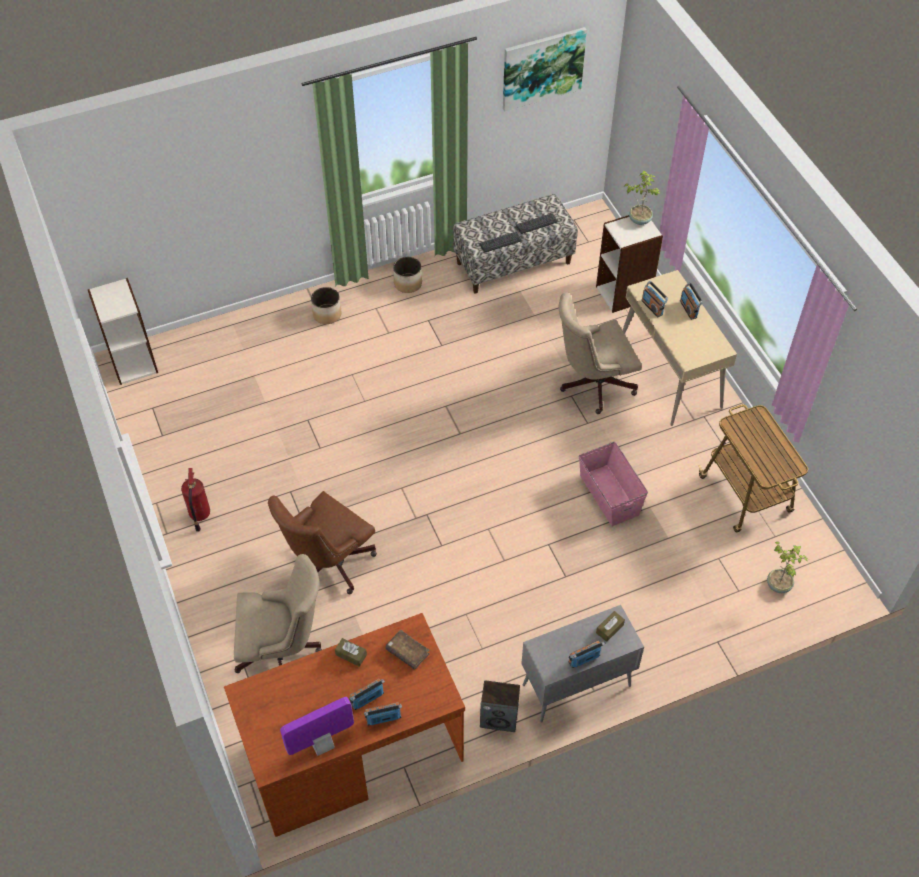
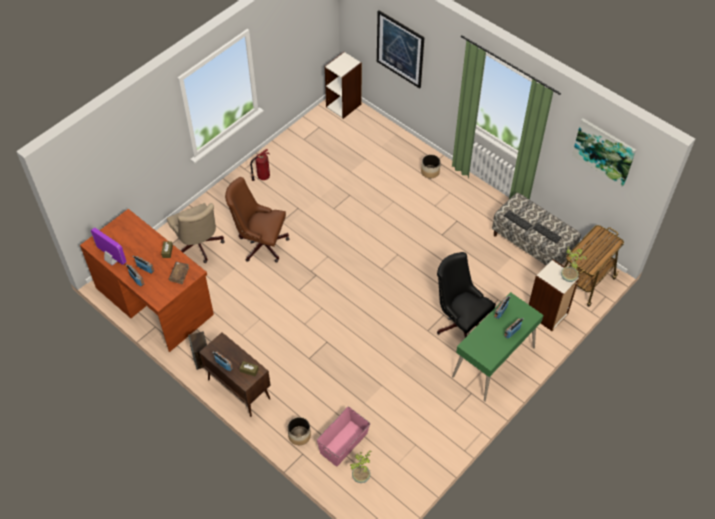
camera: 65 degrees right, 0 degrees up
planter [393,257,422,293] -> planter moved to [288,417,311,445]
grey cabinet [521,605,644,723] -> brown cabinet [199,332,270,417]
beige office chair [559,292,642,414] -> black office chair [437,252,496,338]
pink storage box [579,442,648,526] -> pink storage box moved to [317,407,370,467]
beige desk [622,270,737,426] -> green desk [452,292,543,402]
cart [698,404,808,533] -> cart moved to [564,225,624,307]
none -> picture [377,10,425,88]

